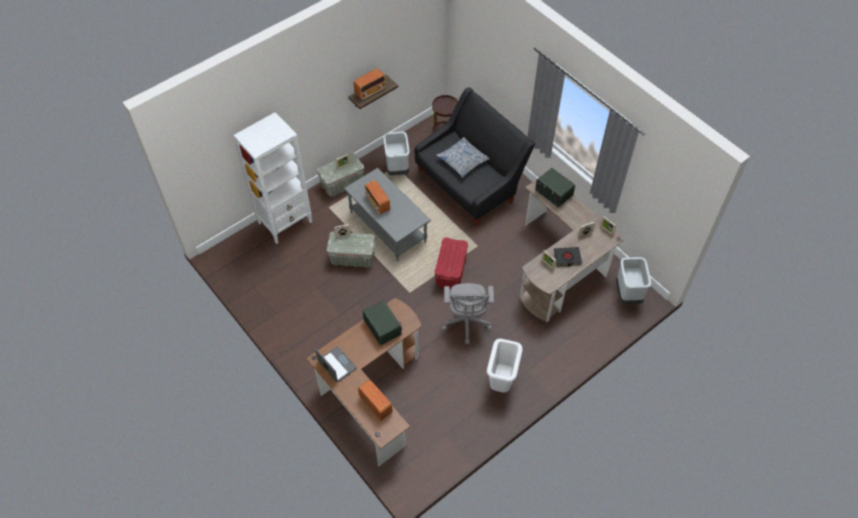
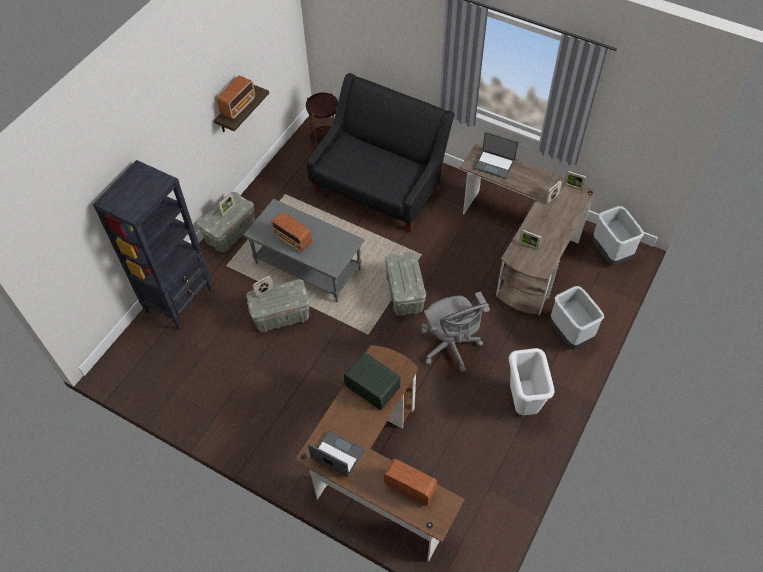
camera: 20 degrees left, 0 degrees up
white bookcase [233,112,312,244] -> black bookcase [93,160,213,330]
grey trash can [383,132,409,176] -> grey trash can moved to [550,286,604,350]
red storage box [435,238,468,289] -> grey storage box [385,251,426,316]
pillow [436,137,489,178] -> none
radio [535,168,575,207] -> laptop [474,132,518,179]
black book [554,247,582,266] -> none

